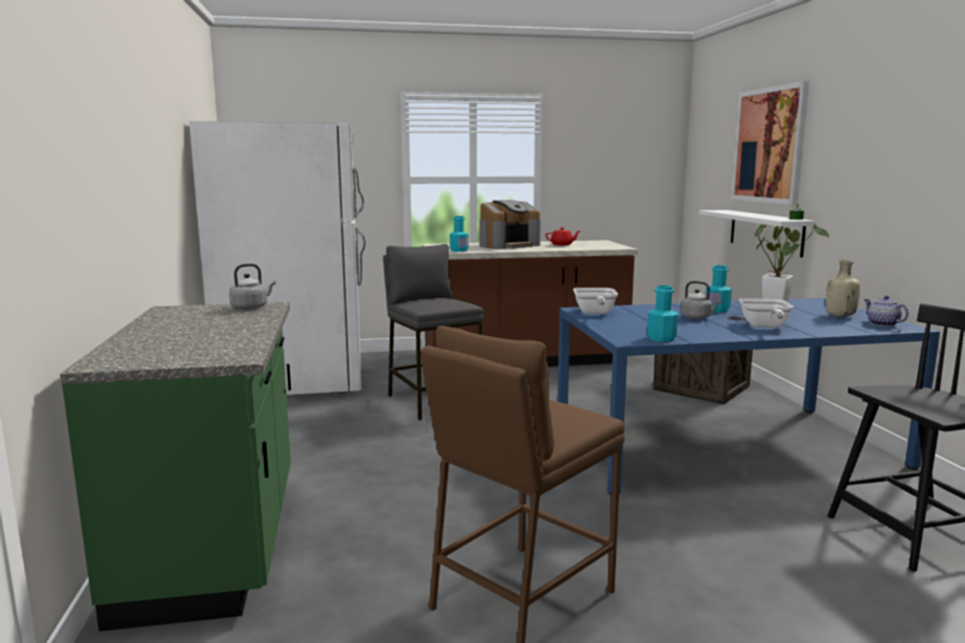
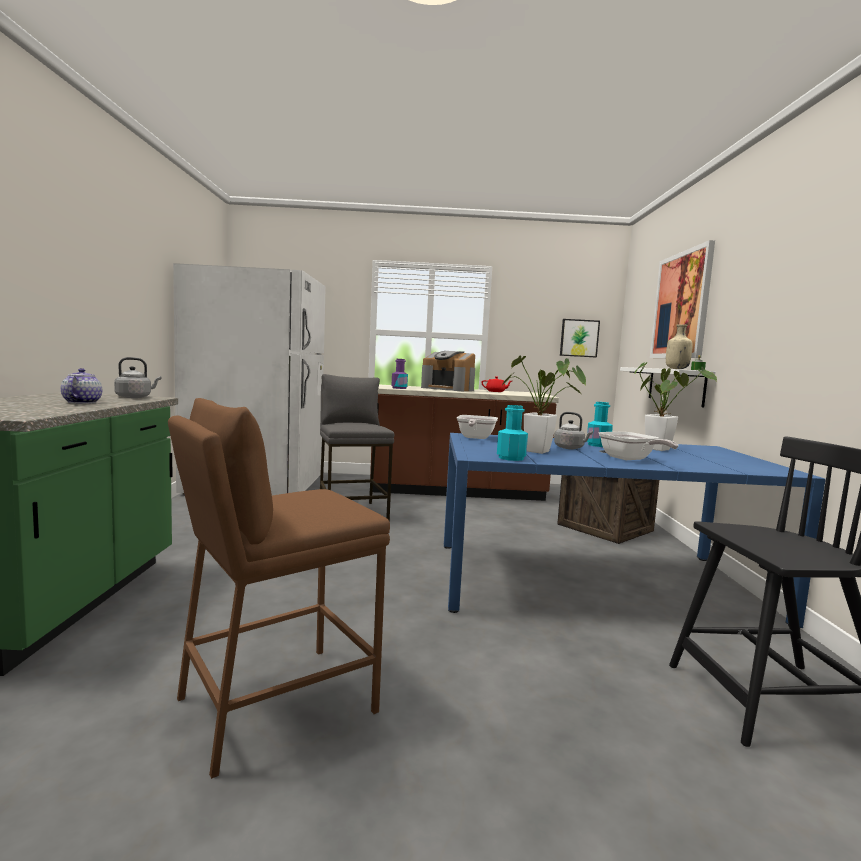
camera: 10 degrees right, 5 degrees down
turquoise bottle [450,216,468,252] -> purple bottle [392,359,408,389]
coffee machine [480,200,541,249] -> coffee machine turned 60 degrees clockwise [421,351,475,391]
frying pan [739,298,793,328] -> frying pan turned 45 degrees counterclockwise [599,432,678,460]
beige bottle [826,260,860,317] -> beige bottle moved to [666,324,693,369]
teapot [864,296,909,326] -> teapot moved to [61,368,102,404]
none -> potted plant [502,355,586,454]
none -> picture [560,319,600,357]

